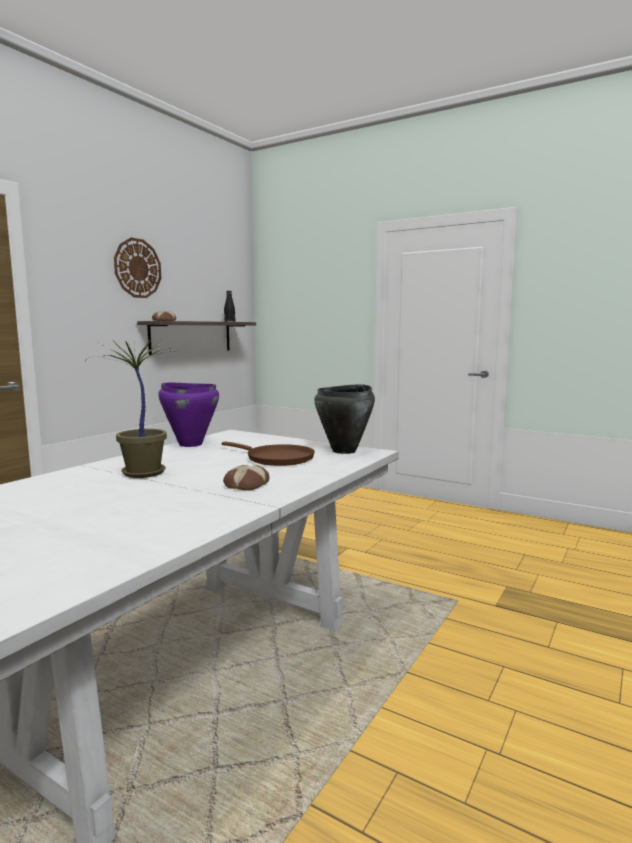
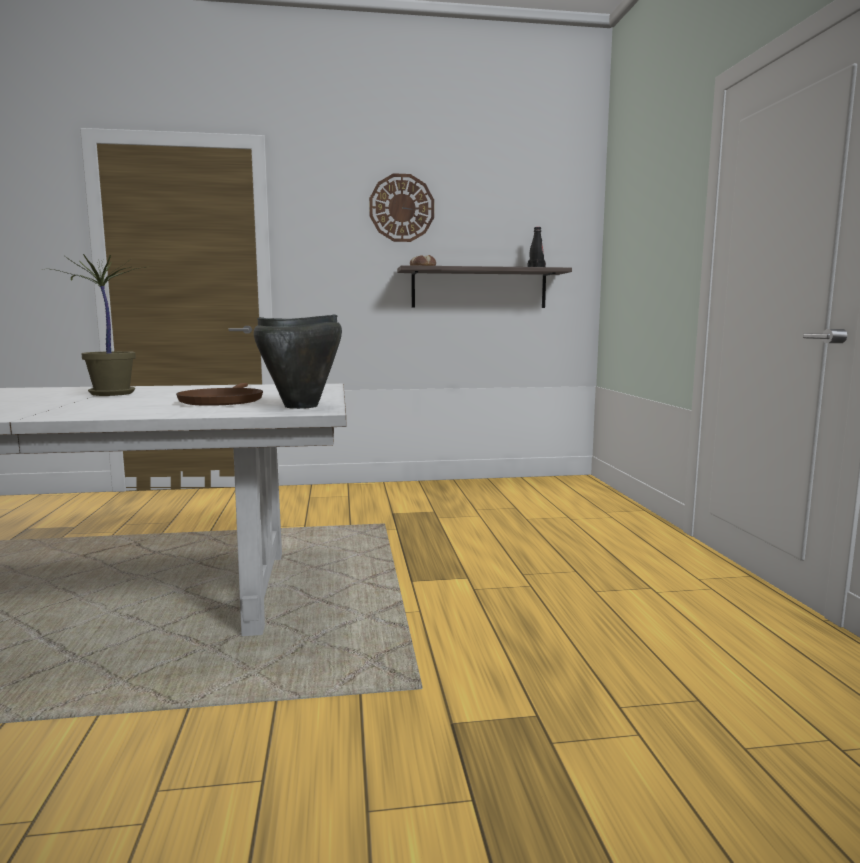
camera: 50 degrees right, 0 degrees up
purple cooking pot [158,383,219,447] -> none
bread [223,465,269,490] -> none

